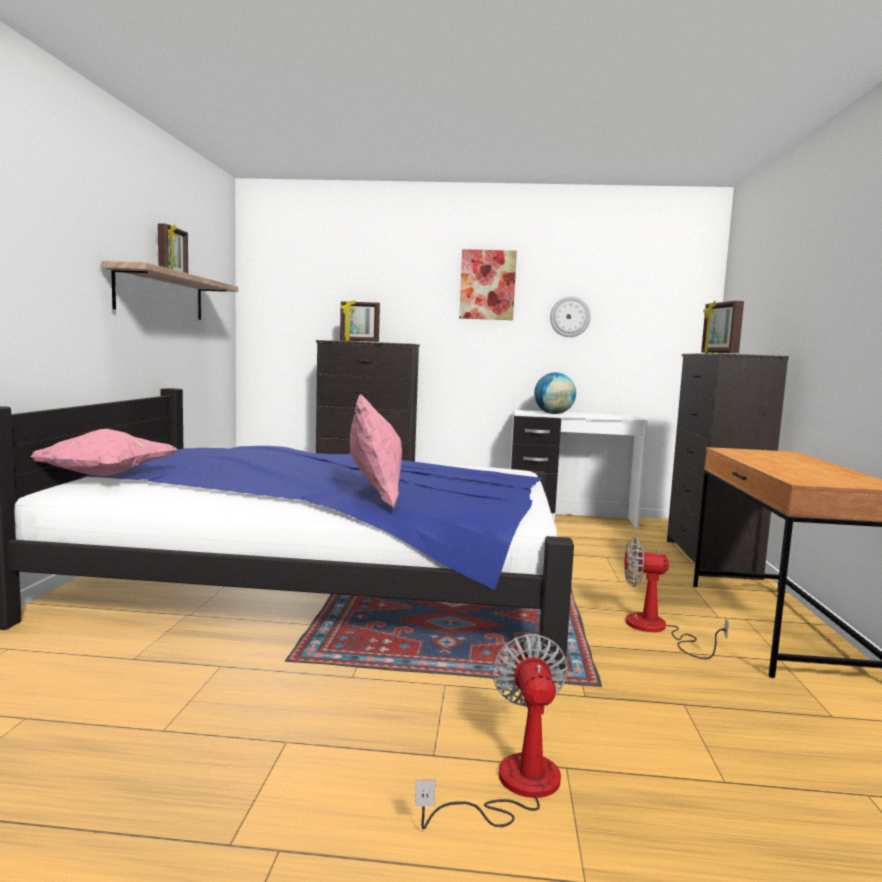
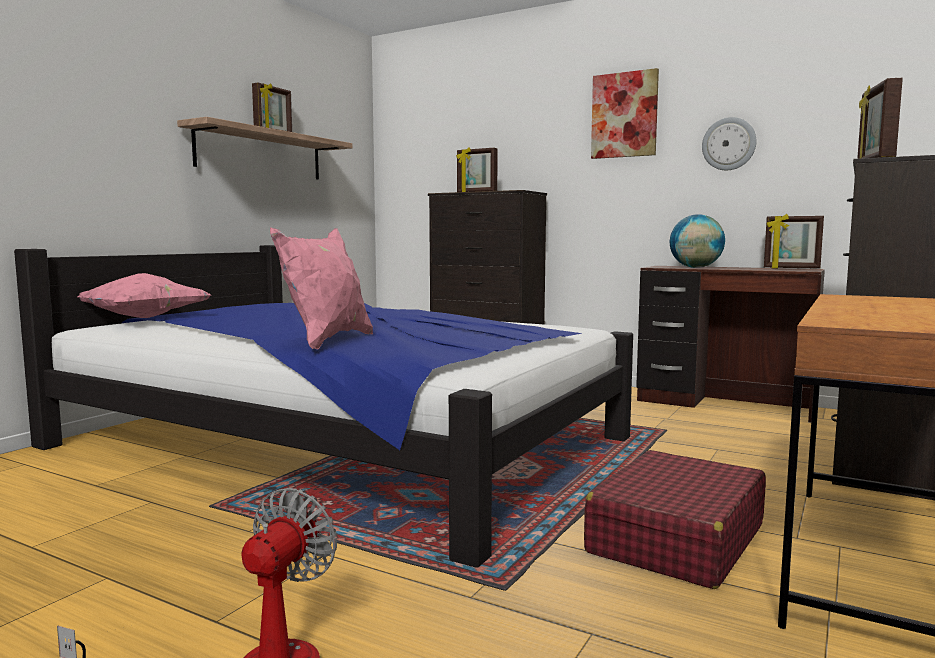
camera: 25 degrees right, 0 degrees up
white desk [510,410,647,530] -> brown desk [636,266,825,423]
fan [624,538,729,659] -> red suitcase [584,450,766,589]
none -> picture frame [764,214,824,269]

